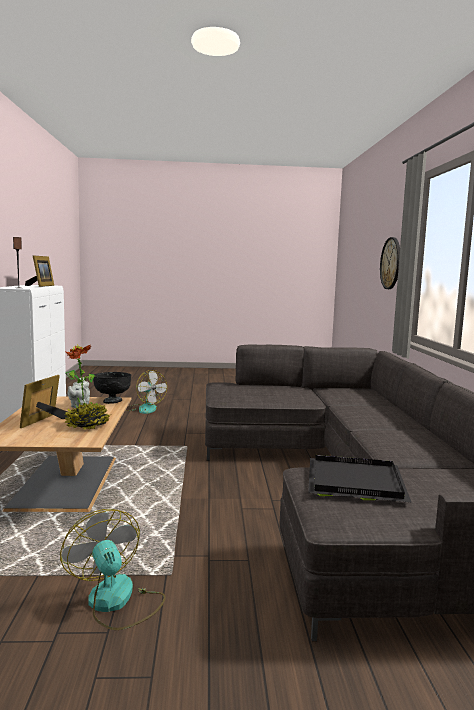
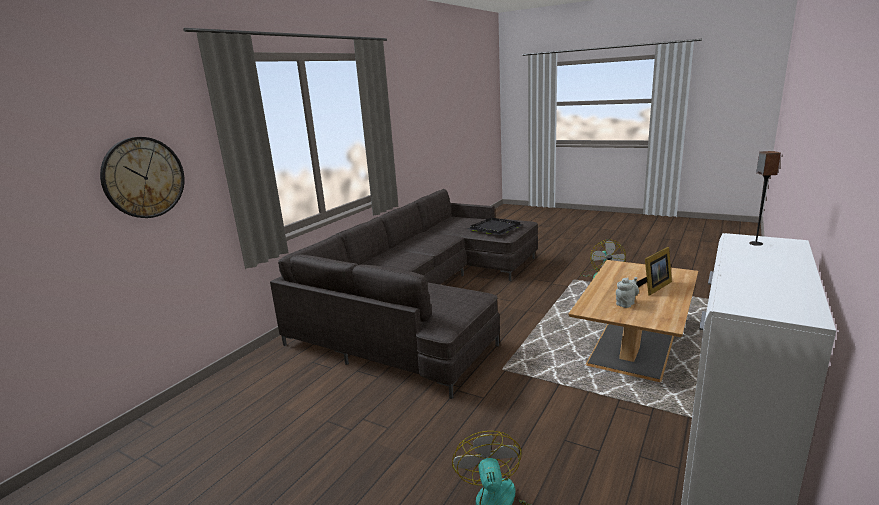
camera: 145 degrees left, 10 degrees up
picture frame [25,256,54,287] -> none
potted plant [64,345,110,430] -> none
black bowl [93,372,131,404] -> none

